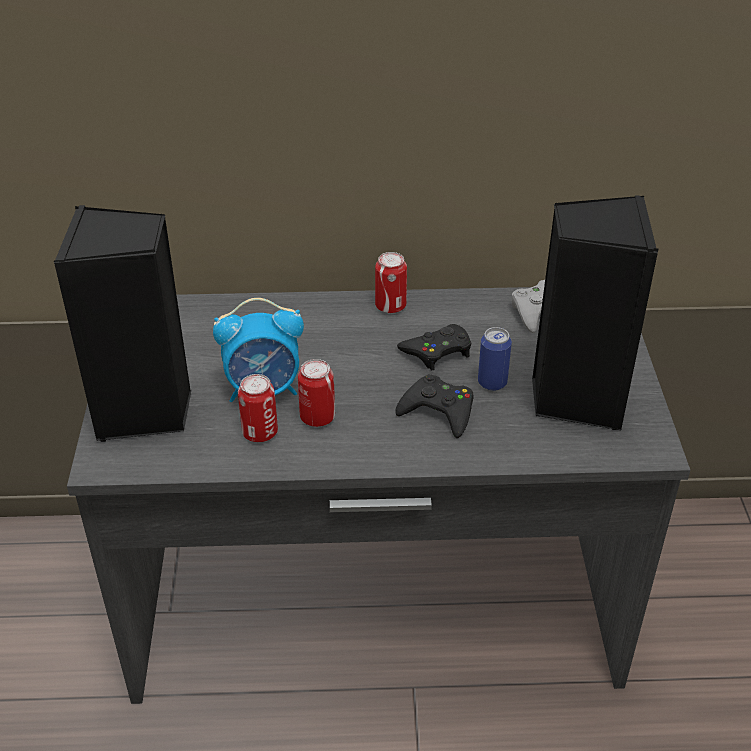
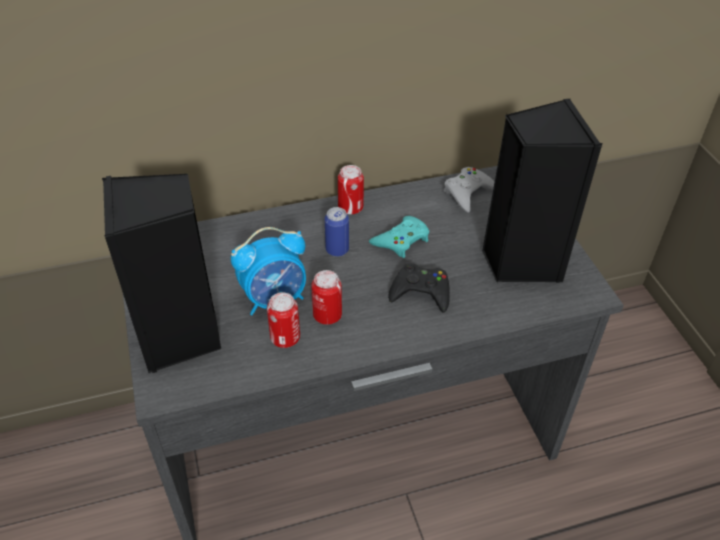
camera: 15 degrees left, 5 degrees up
black game controller [397,324,471,371] -> turquoise game controller [369,216,429,258]
can [478,327,512,391] -> can moved to [325,207,349,257]

